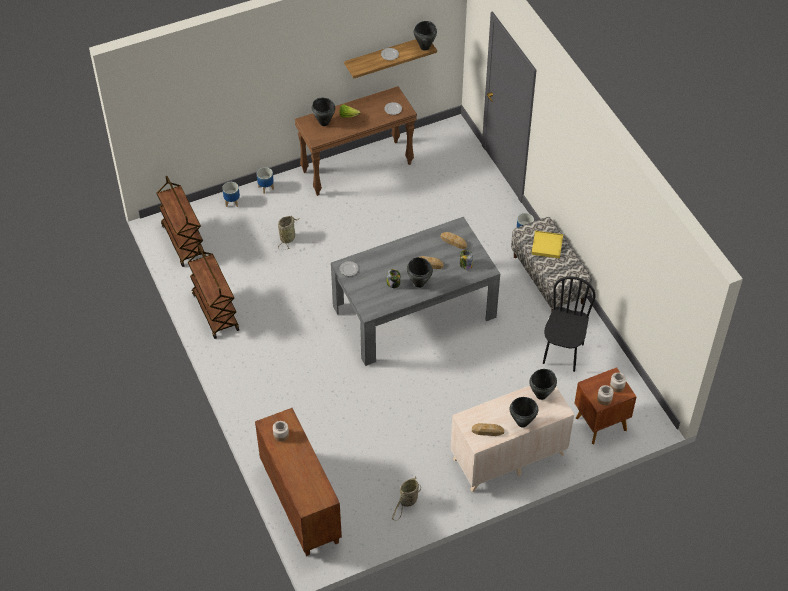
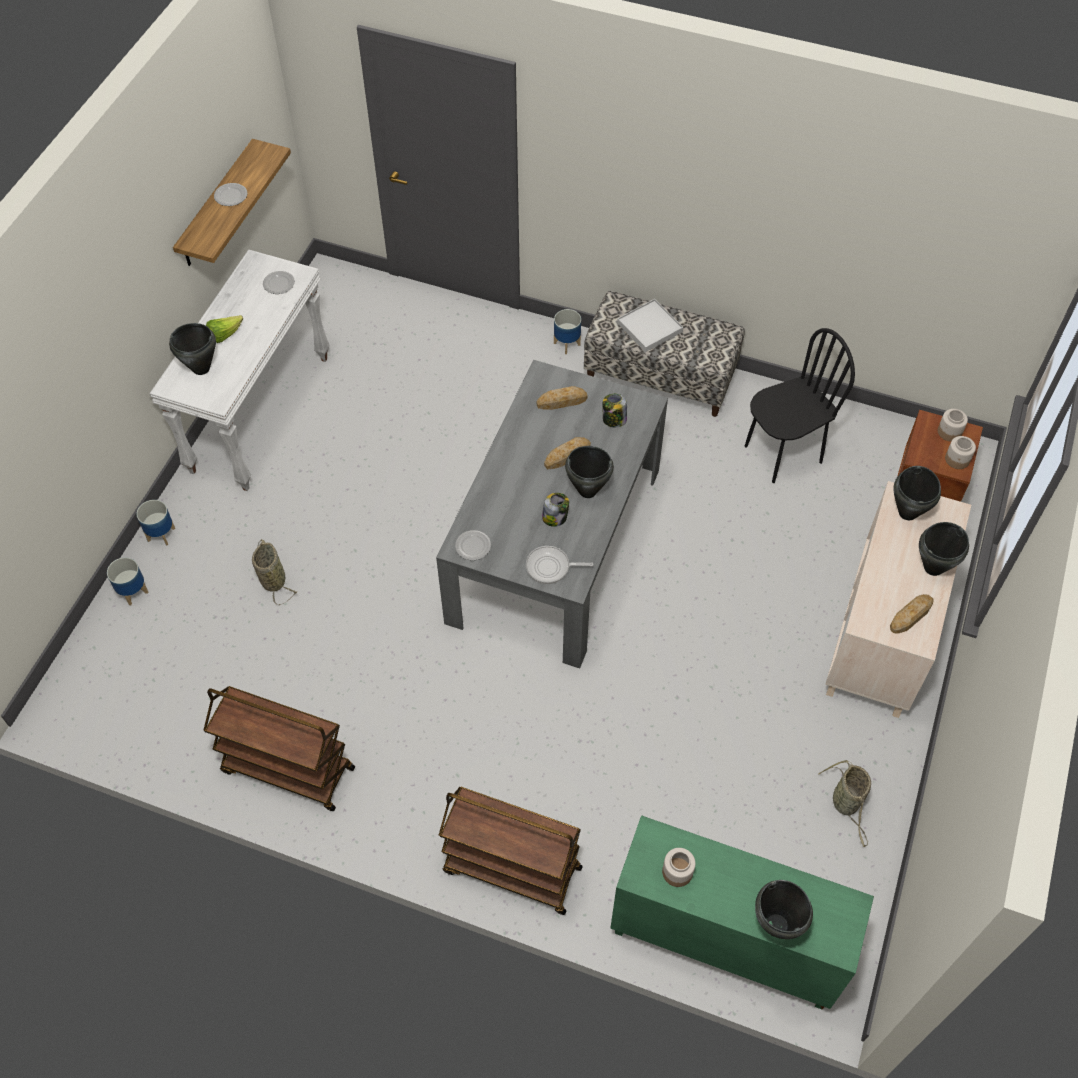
camera: 45 degrees left, 5 degrees up
brown cart [157,176,206,267] -> brown cart moved to [439,787,583,915]
brown cabinet [255,408,342,556] -> green cabinet [610,815,874,1009]
brown console table [295,86,417,196] -> white console table [149,249,330,491]
black cooking pot [414,21,437,50] -> black cooking pot moved to [755,880,813,939]
yellow tray [531,231,563,259] -> white tray [617,299,683,352]
black chair [543,276,596,372] -> black chair turned 90 degrees clockwise [745,328,855,483]
none -> frying pan [526,546,594,584]

